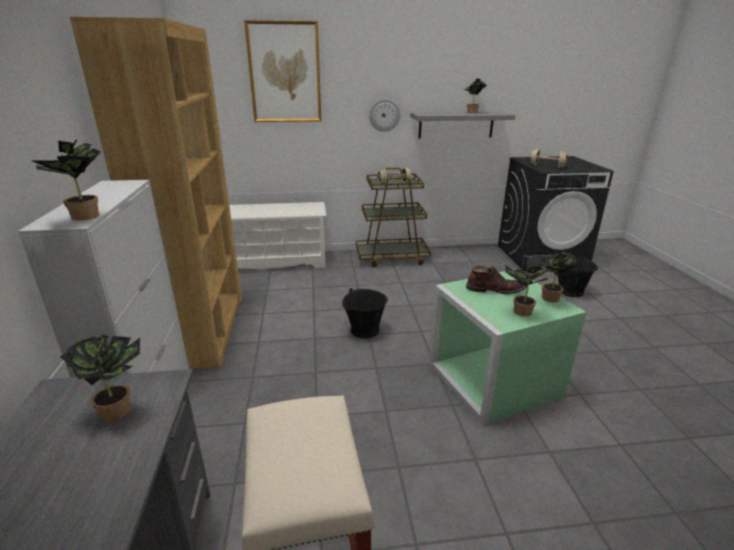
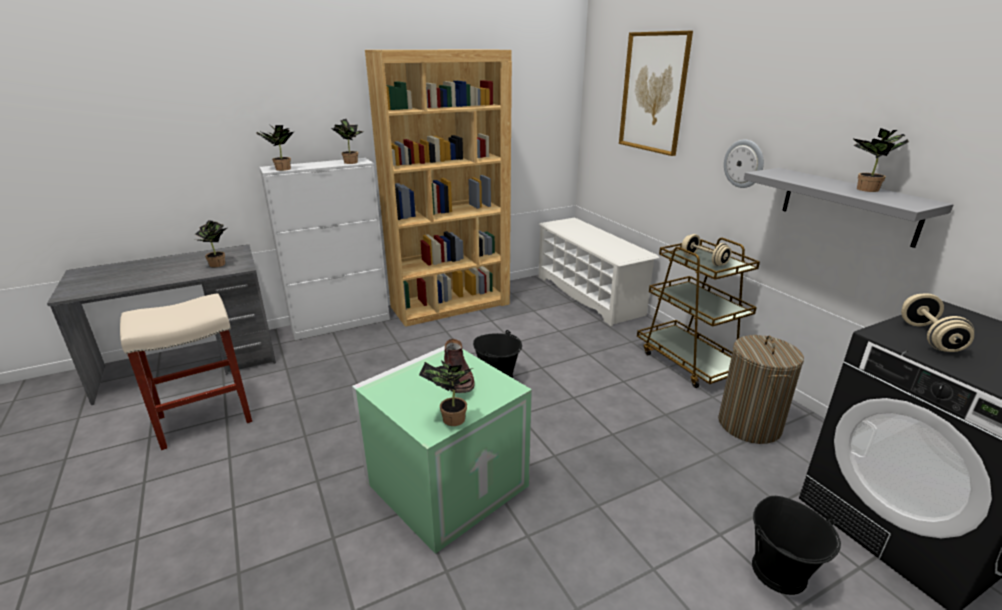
camera: 70 degrees right, 0 degrees up
potted plant [505,263,551,317] -> potted plant moved to [331,119,363,164]
none -> laundry basket [718,335,804,444]

